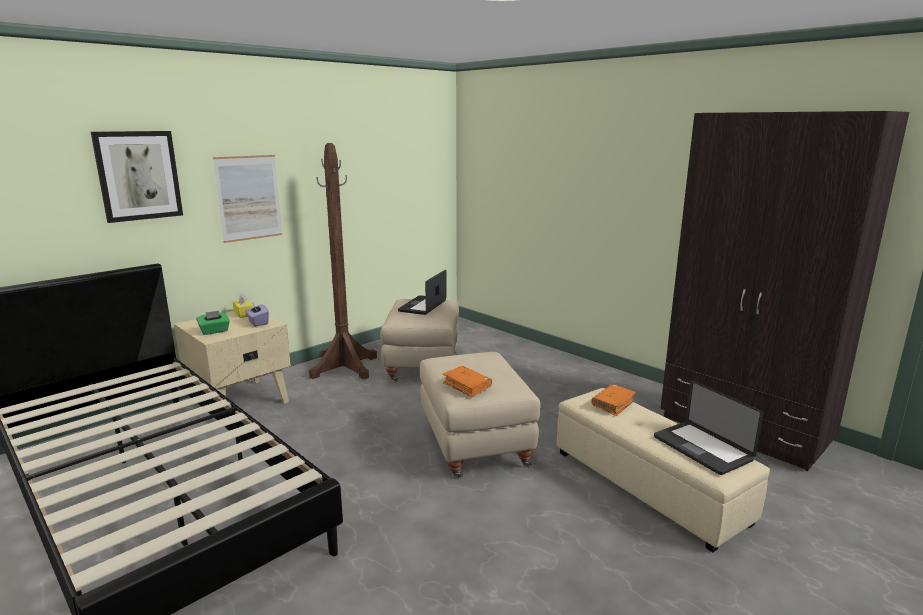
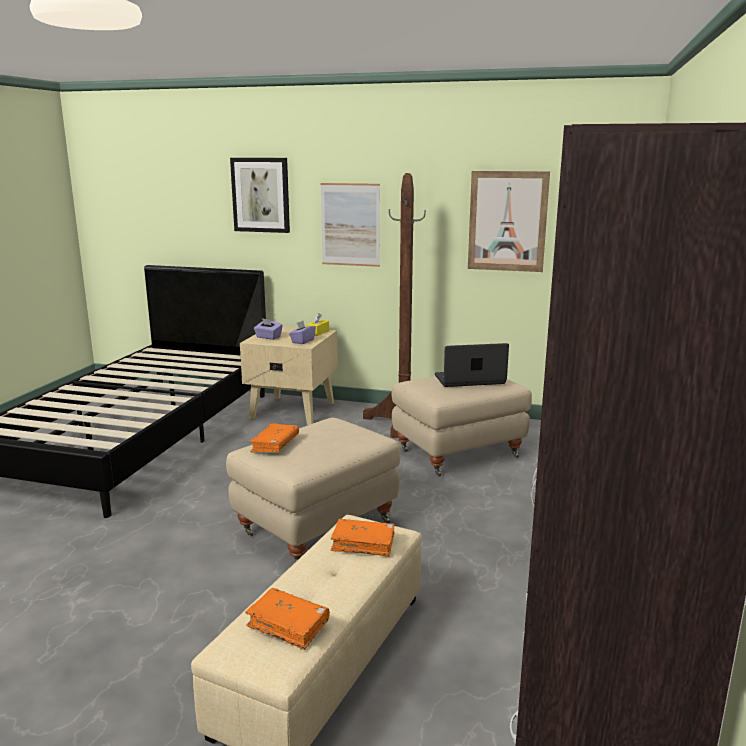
camera: 60 degrees right, 0 degrees up
green tissue box [196,311,230,335] -> purple tissue box [254,318,283,340]
laptop [654,380,763,475] -> orange book [245,588,330,650]
none -> picture [468,171,550,272]

